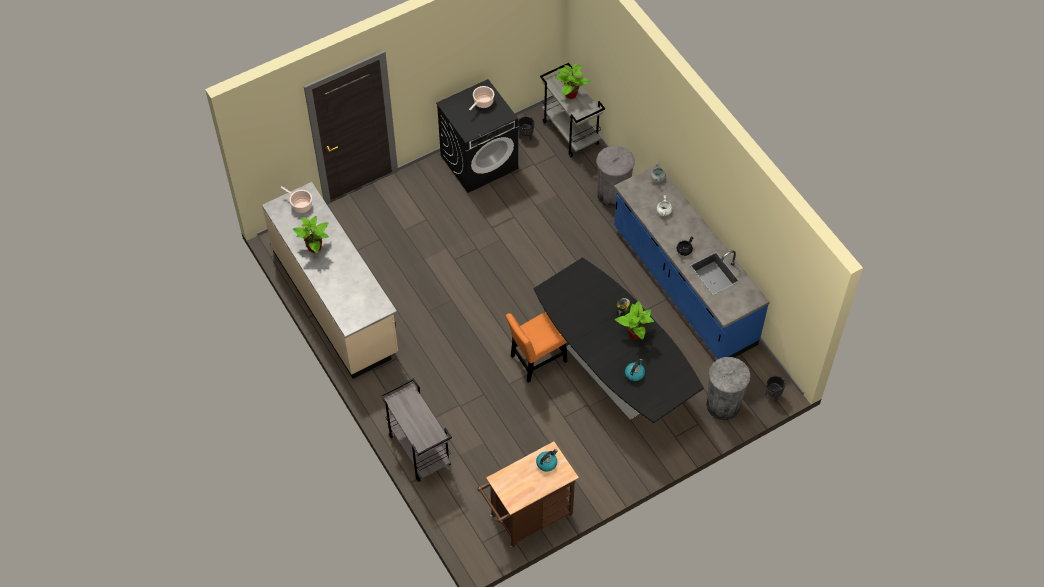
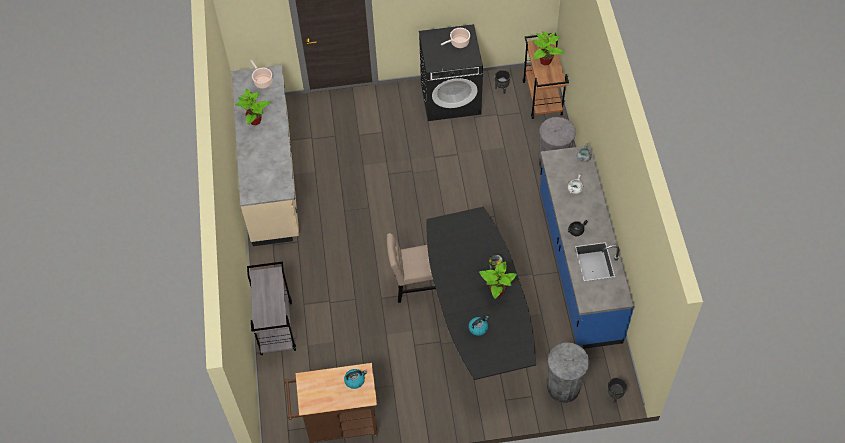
camera: 25 degrees right, 0 degrees up
orange chair [506,312,567,383] -> beige chair [387,233,436,303]
grey cart [540,63,605,157] -> brown cart [523,33,569,119]

